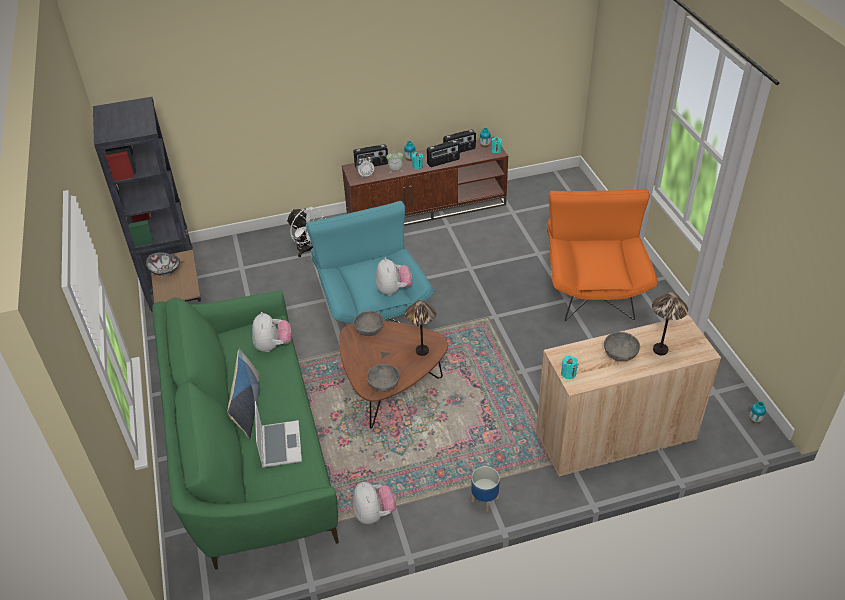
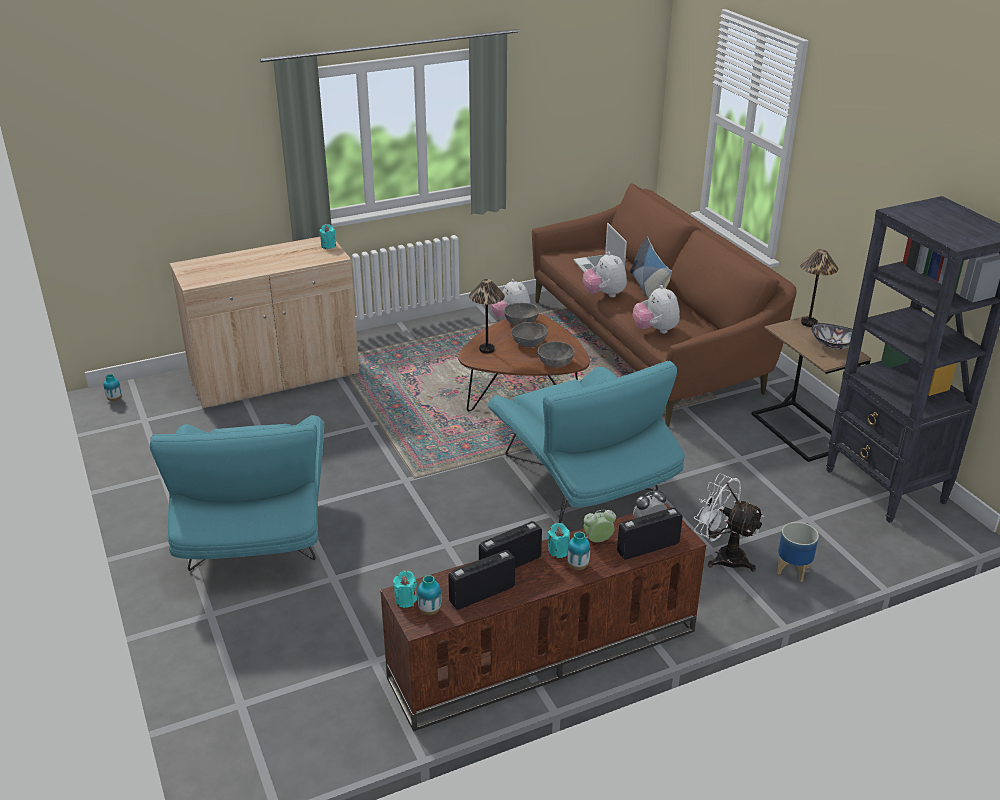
camera: 170 degrees right, 10 degrees down
green sofa [152,290,339,569] -> brown sofa [532,183,797,426]
plush toy [376,257,412,296] -> plush toy moved to [583,252,627,297]
planter [471,466,500,512] -> planter moved to [777,522,819,582]
orange armchair [547,189,658,321] -> turquoise armchair [150,415,324,571]
grey bowl [604,332,640,362] -> grey bowl moved to [512,322,548,347]
table lamp [652,292,688,355] -> table lamp moved to [800,249,838,327]

